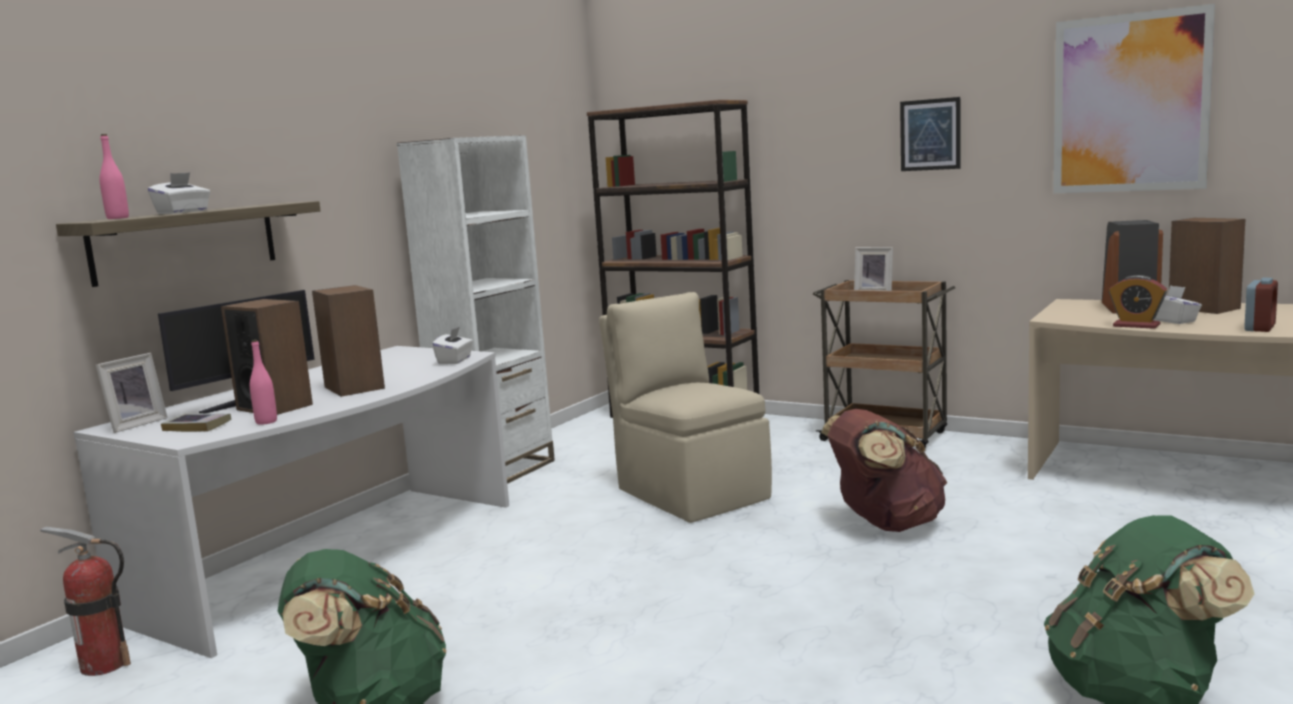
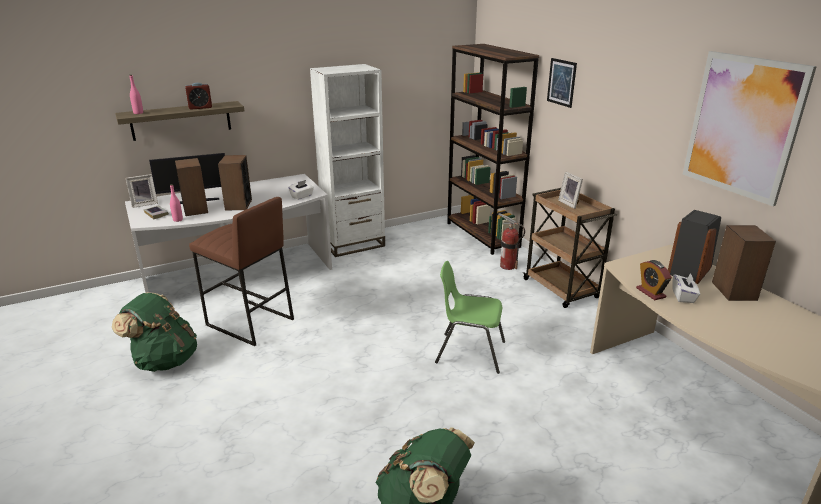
camera: 30 degrees right, 15 degrees up
fire extinguisher [40,526,131,676] -> fire extinguisher moved to [498,213,525,270]
white tissue box [148,172,210,214] -> none
beige chair [599,292,772,523] -> none
brown backpack [821,409,947,532] -> green chair [435,261,505,374]
picture [900,97,961,171] -> picture moved to [547,58,577,108]
alarm clock [1244,278,1278,332] -> alarm clock moved to [185,83,212,110]
none -> brown stool [189,197,294,346]

